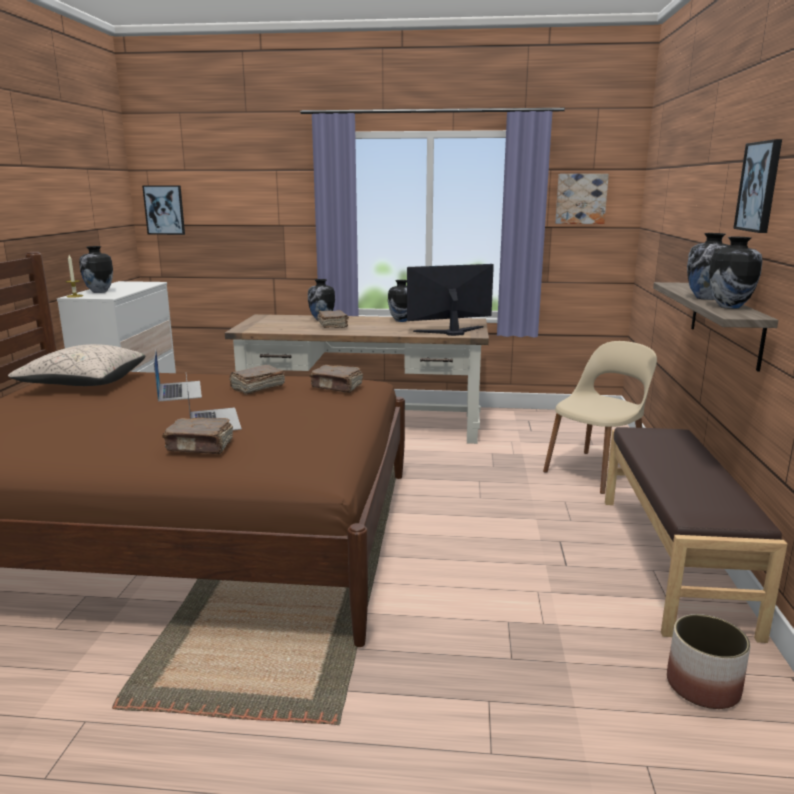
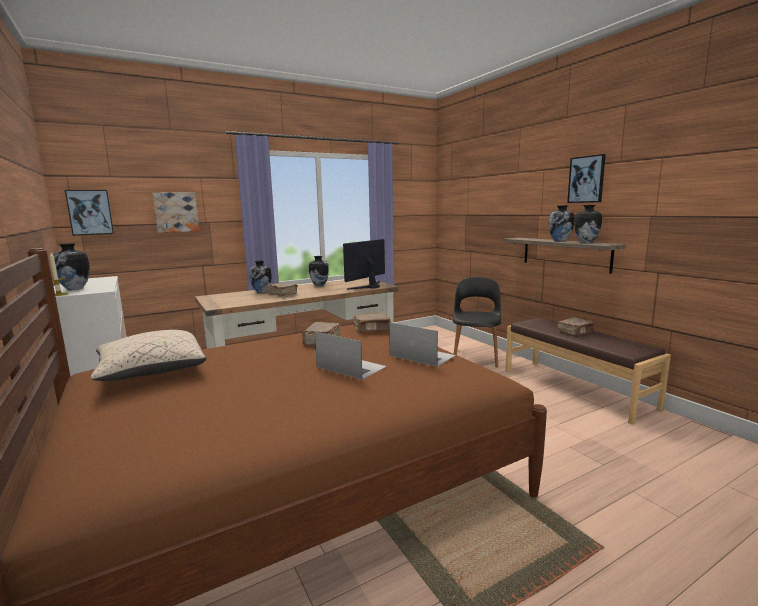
camera: 35 degrees left, 5 degrees down
laptop [154,350,202,402] -> laptop moved to [389,322,456,367]
brown book [162,418,233,454] -> brown book moved to [558,317,594,335]
beige chair [543,341,657,494] -> black chair [453,277,501,367]
picture [555,174,609,224] -> picture moved to [153,193,199,233]
planter [667,614,750,709] -> none

